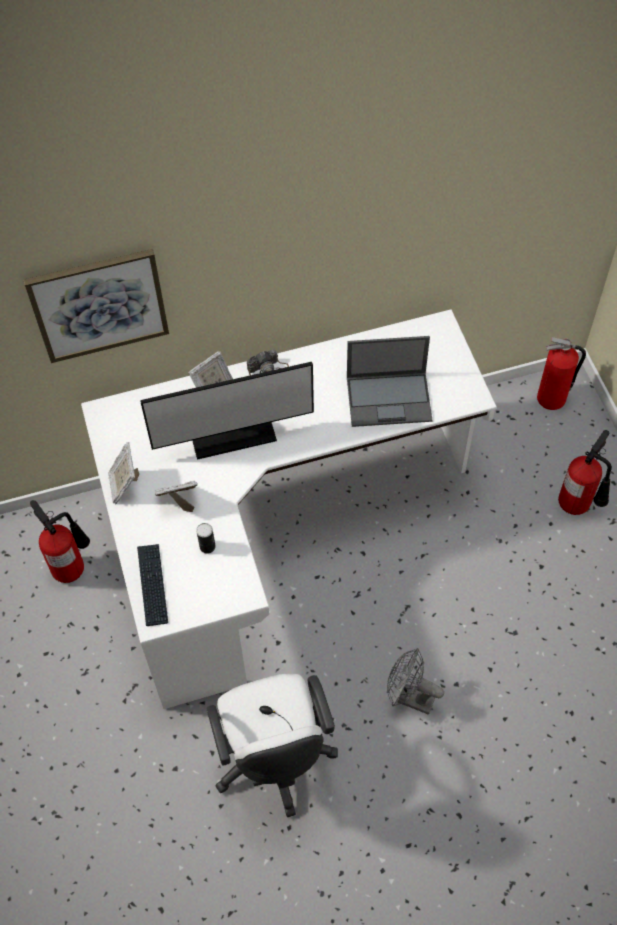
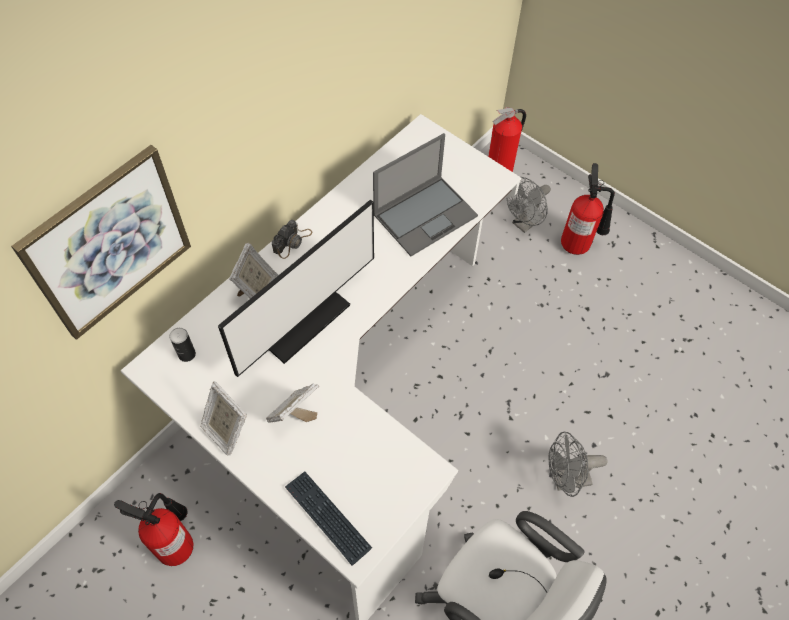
camera: 35 degrees left, 0 degrees up
can [196,523,216,554] -> can moved to [170,328,196,362]
none -> grey fan [506,177,551,233]

